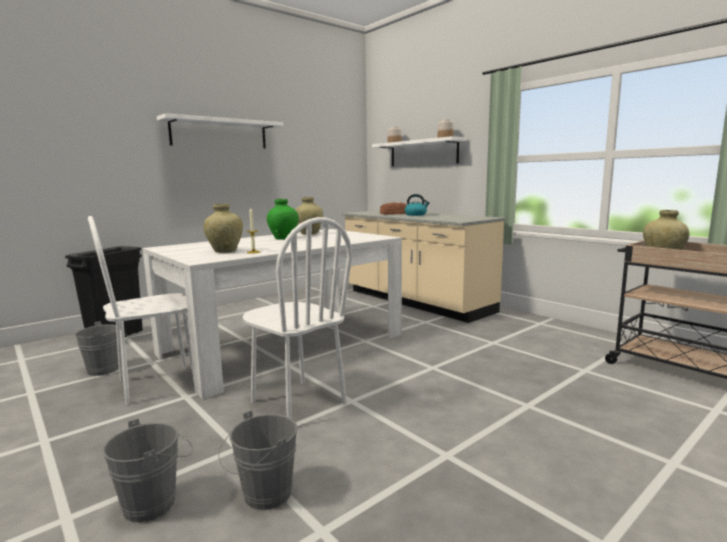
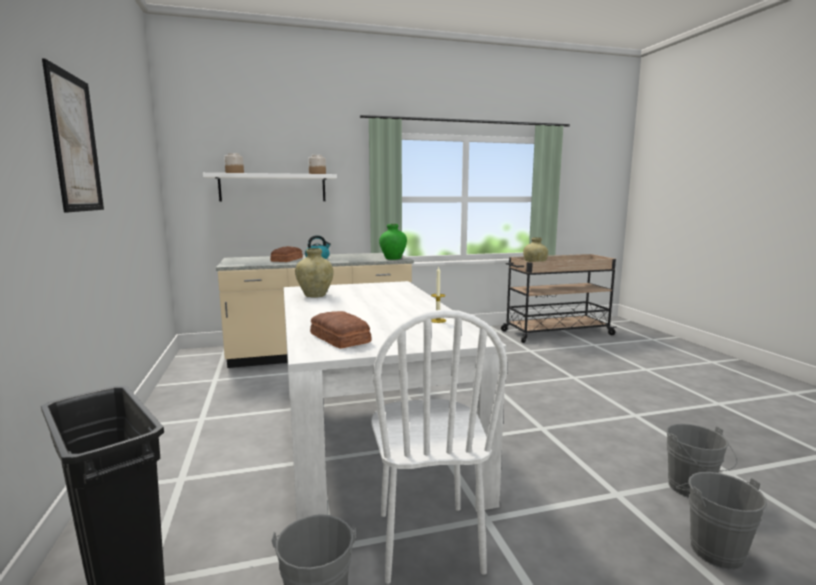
camera: 65 degrees left, 0 degrees up
white shelf [157,113,283,149] -> picture [42,58,104,212]
beige vase [203,204,243,253] -> none
white chair [243,217,352,419] -> none
green vase [267,199,299,240] -> green vase moved to [379,224,407,260]
none -> bread [310,311,372,349]

